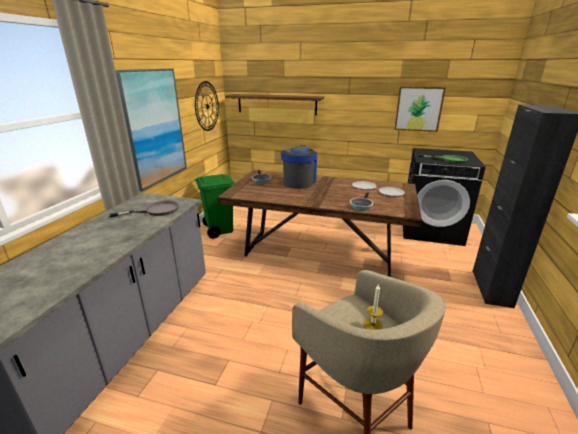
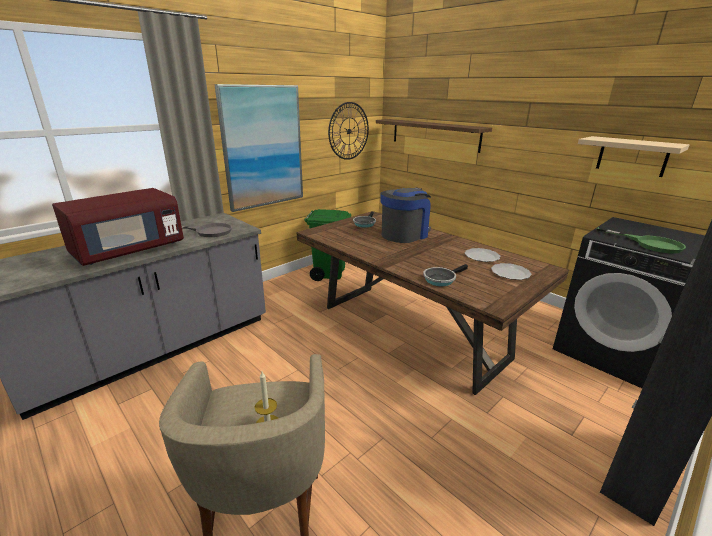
camera: 30 degrees right, 0 degrees up
picture [394,86,446,132] -> beige shelf [578,136,689,177]
none -> red microwave [52,188,184,266]

